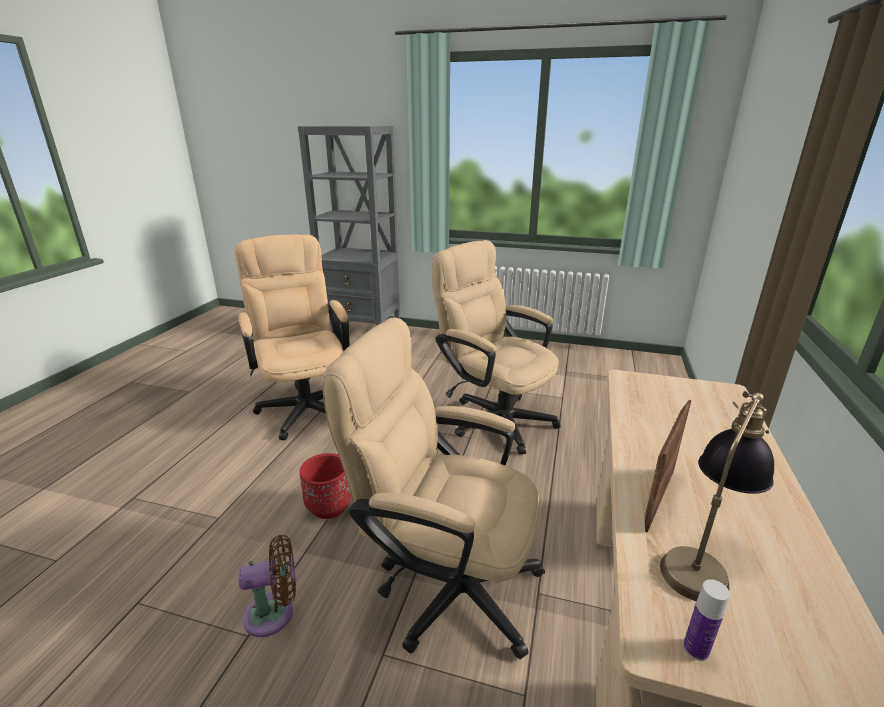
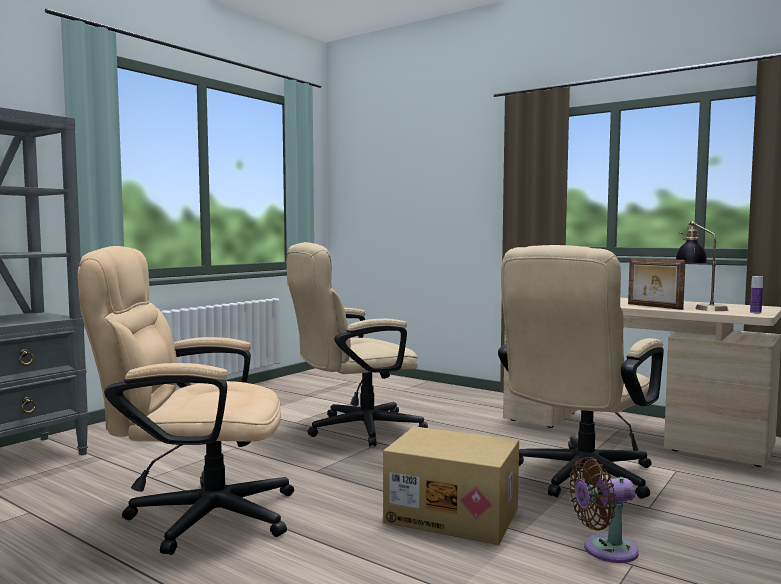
camera: 70 degrees left, 20 degrees down
brown fan [238,535,296,637] -> brown fan turned 105 degrees counterclockwise [569,457,639,563]
red planter [299,453,352,519] -> cardboard box [383,426,519,545]

